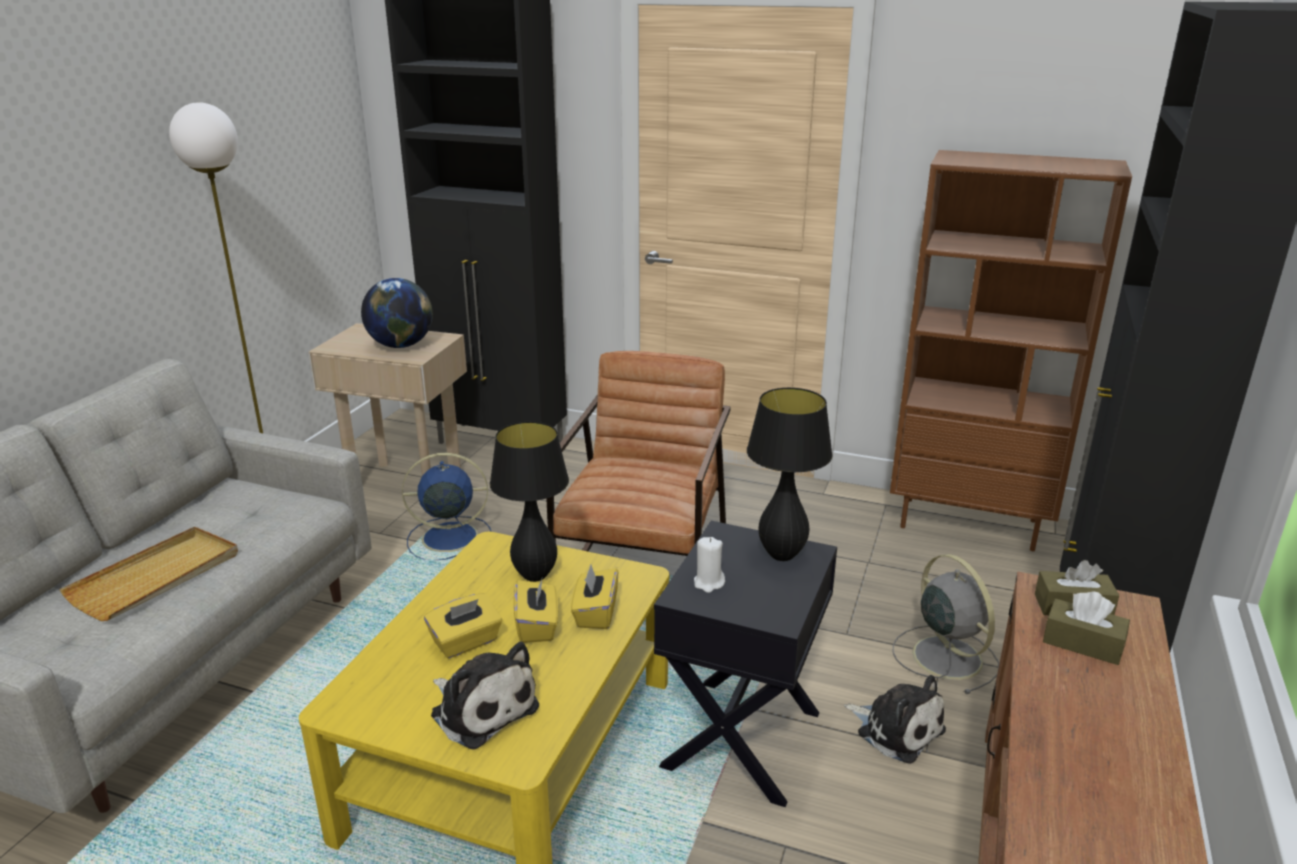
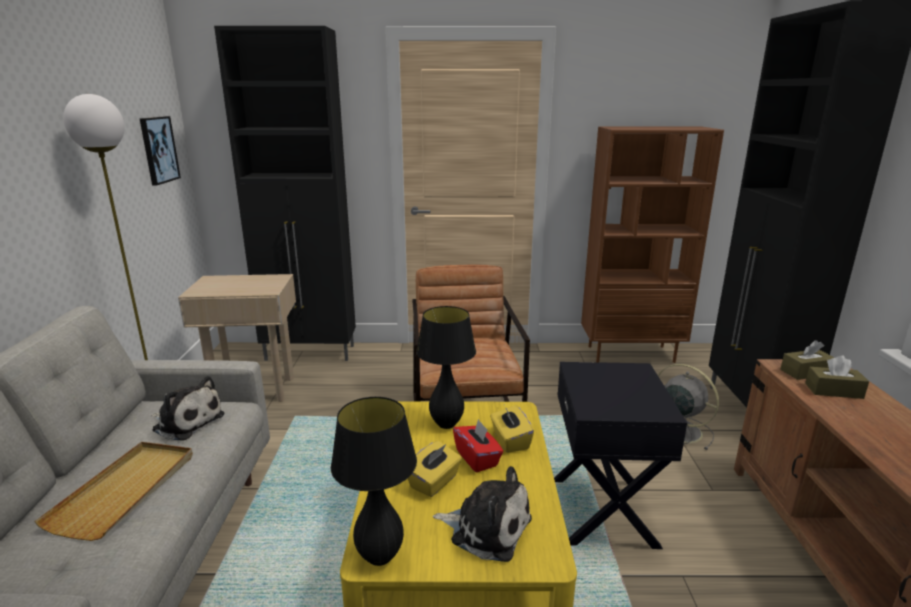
camera: 20 degrees left, 5 degrees down
globe [361,278,433,348] -> none
blue fan [402,453,491,560] -> none
yellow tissue box [514,579,558,643] -> red tissue box [453,419,503,472]
white candle [694,537,725,593] -> none
black table lamp [747,388,833,561] -> black table lamp moved to [331,397,417,566]
plush toy [844,675,946,764] -> plush toy moved to [151,376,224,440]
none -> picture [140,116,181,185]

